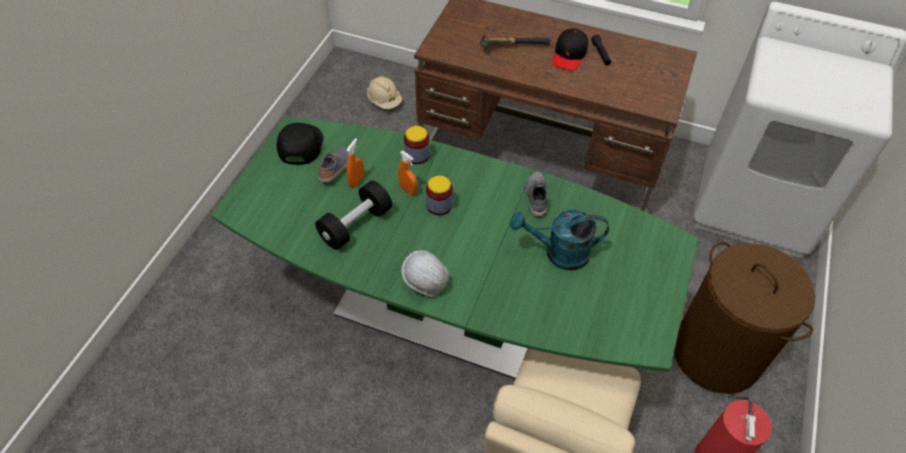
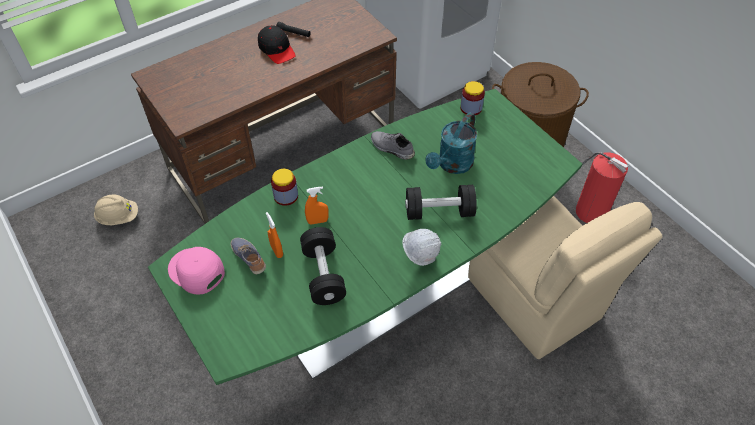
camera: 55 degrees left, 0 degrees up
black cap [276,123,323,165] -> pink cap [168,247,225,294]
jar [426,175,453,215] -> jar moved to [460,81,485,115]
hammer [481,34,550,47] -> none
none -> black dumbbell [405,185,477,220]

